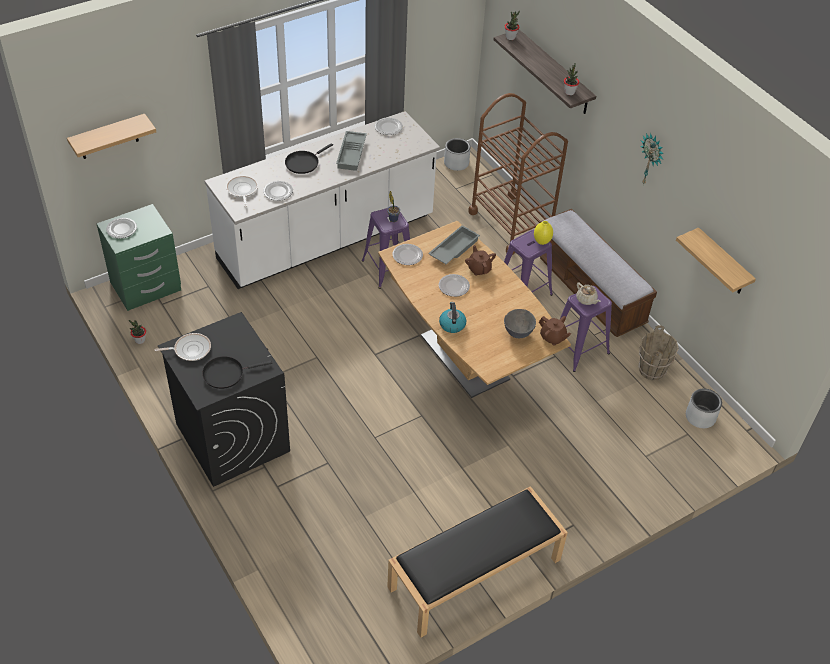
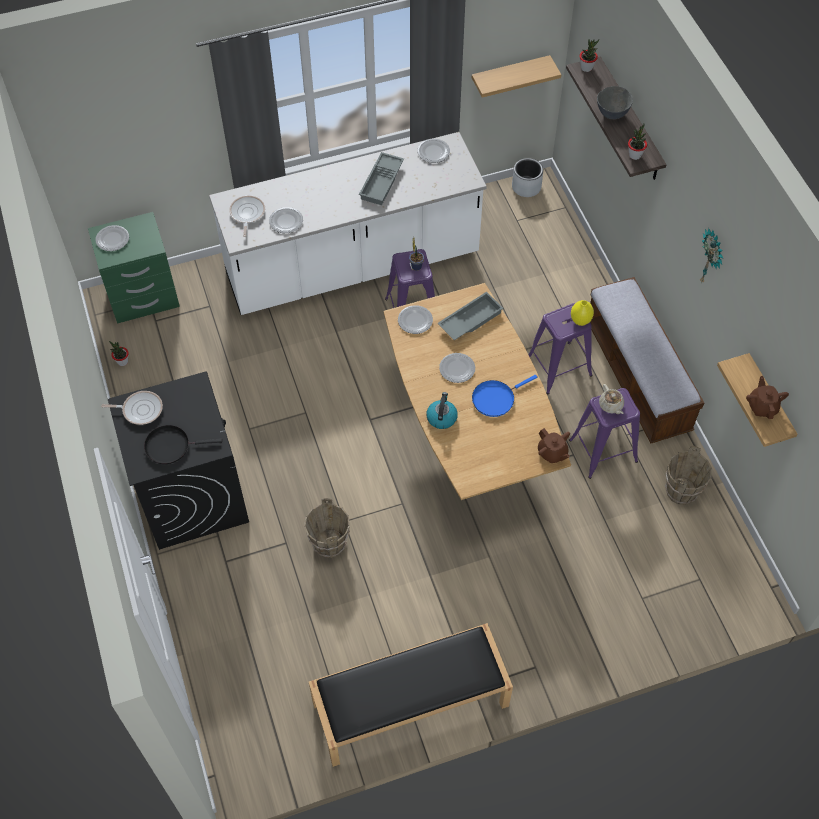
camera: 15 degrees right, 10 degrees up
shelf [67,114,156,159] -> shelf moved to [472,55,561,98]
black frying pan [285,143,333,174] -> none
brown teapot [465,245,496,276] -> brown teapot moved to [746,376,789,419]
brown cart [468,93,568,255] -> none
grey bowl [504,309,536,338] -> grey bowl moved to [597,86,633,119]
grey planter [686,389,722,428] -> none
none -> brown bucket [304,498,350,558]
none -> blue frying pan [472,375,537,417]

